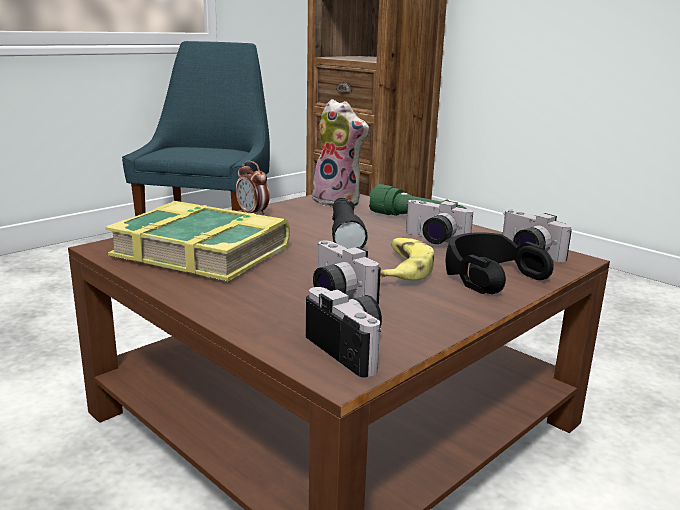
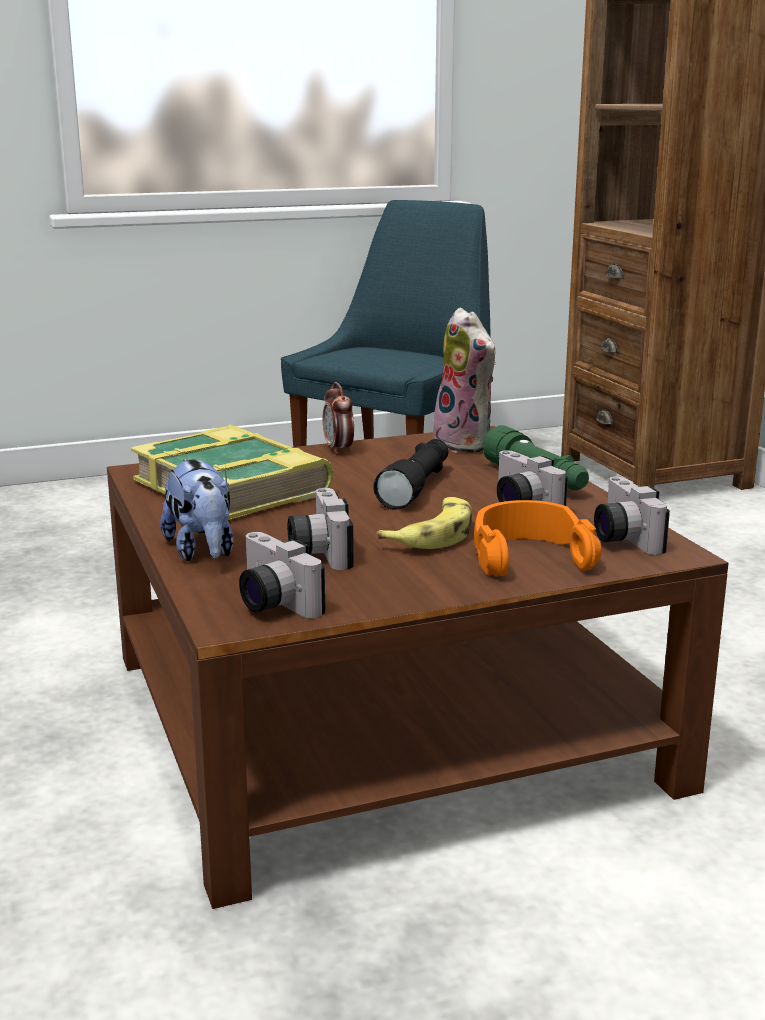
camera: 25 degrees right, 0 degrees up
camera [306,287,382,377] -> camera turned 150 degrees clockwise [239,532,325,618]
black headphones [446,232,554,294] -> orange headphones [474,500,602,576]
none -> plush toy [160,458,234,562]

